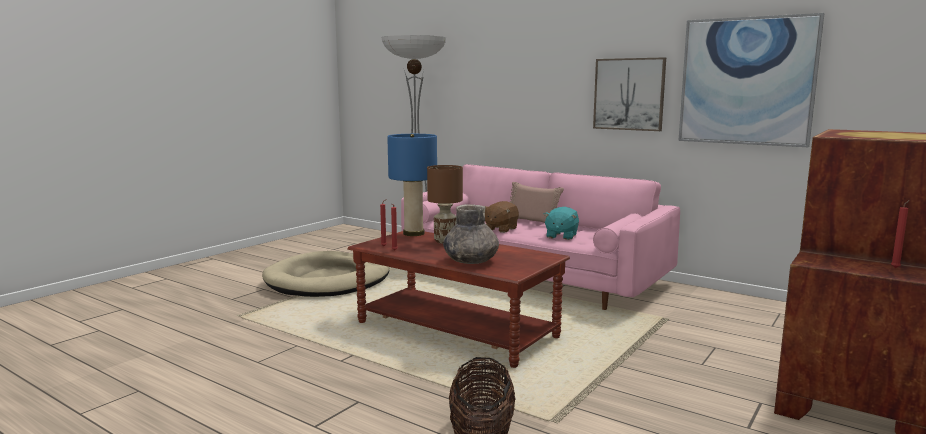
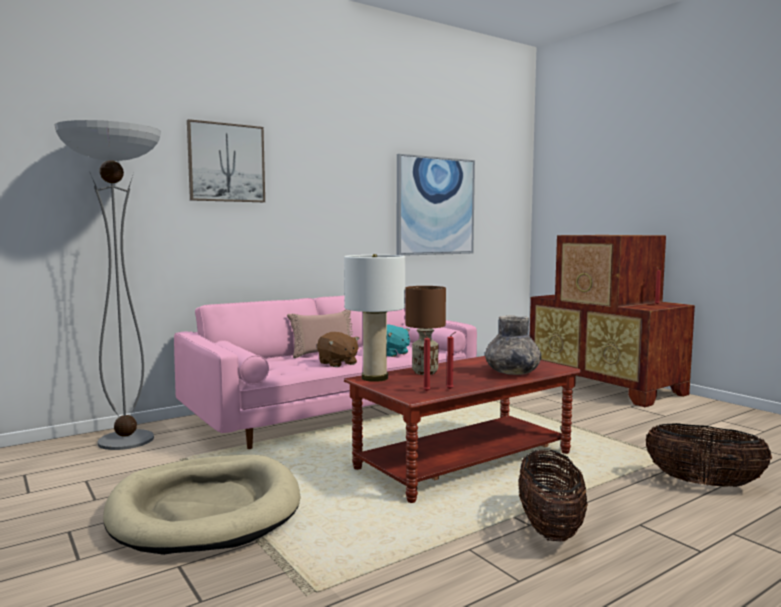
camera: 70 degrees left, 5 degrees down
blue table lamp [387,134,437,236] -> white table lamp [344,254,405,382]
picture [593,57,666,131] -> picture moved to [187,119,265,202]
none -> basket [518,449,588,541]

